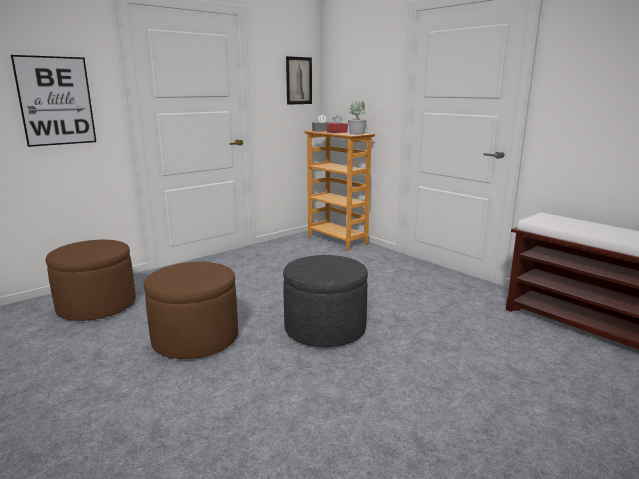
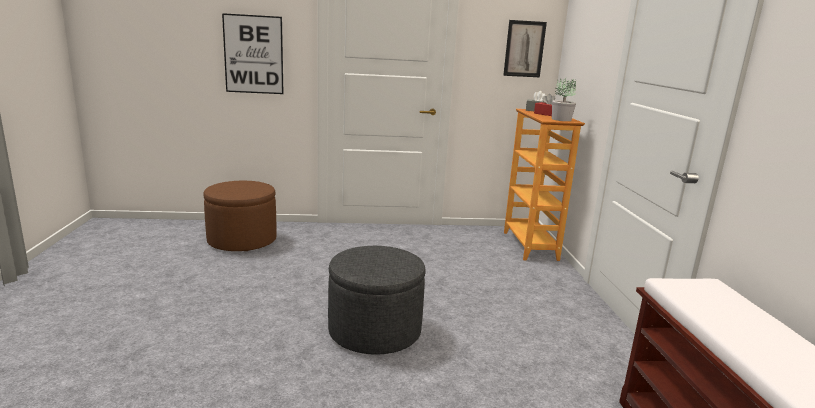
camera: 35 degrees right, 0 degrees up
brown ottoman [144,262,238,359] -> none

